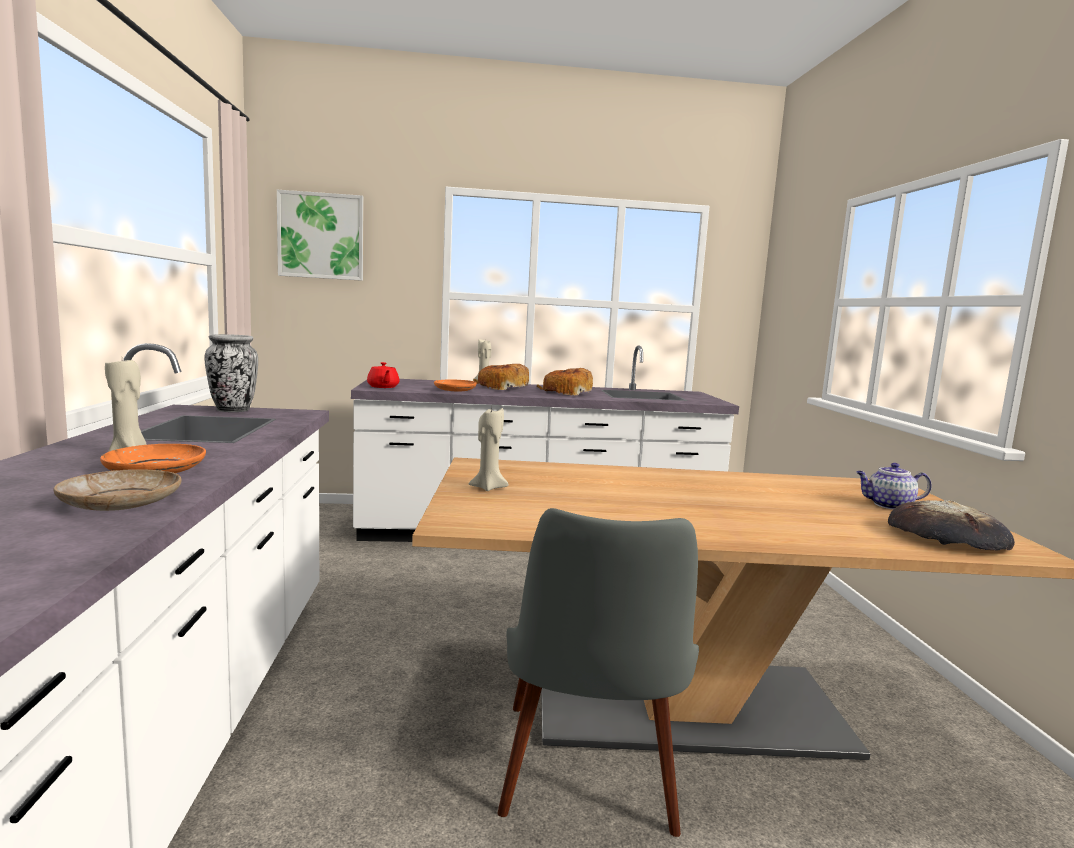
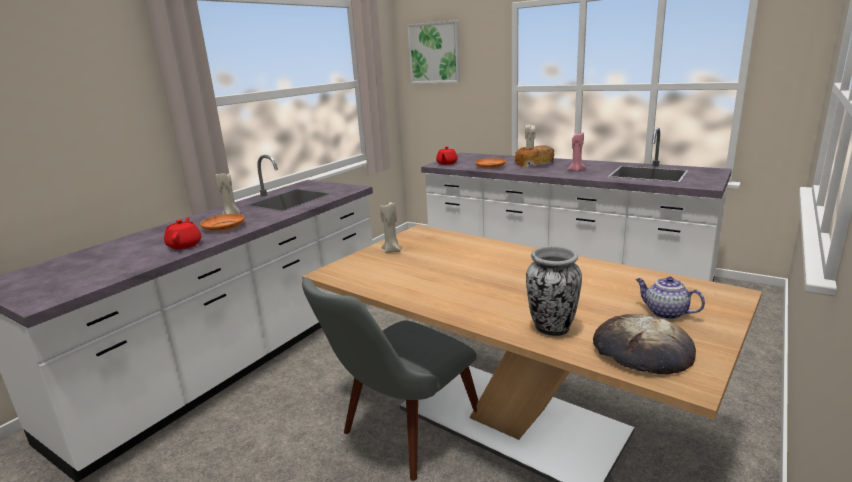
camera: 40 degrees right, 10 degrees up
beige plate [53,469,182,511] -> red teapot [164,217,202,249]
vase [204,334,258,412] -> vase moved to [526,246,582,336]
bread [537,368,593,396] -> pink candle [567,132,586,172]

